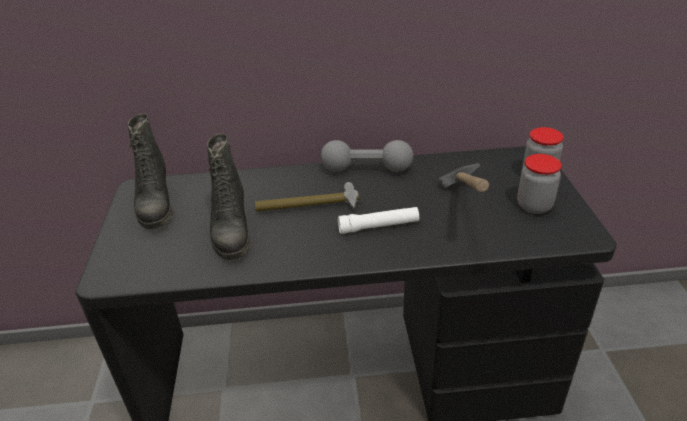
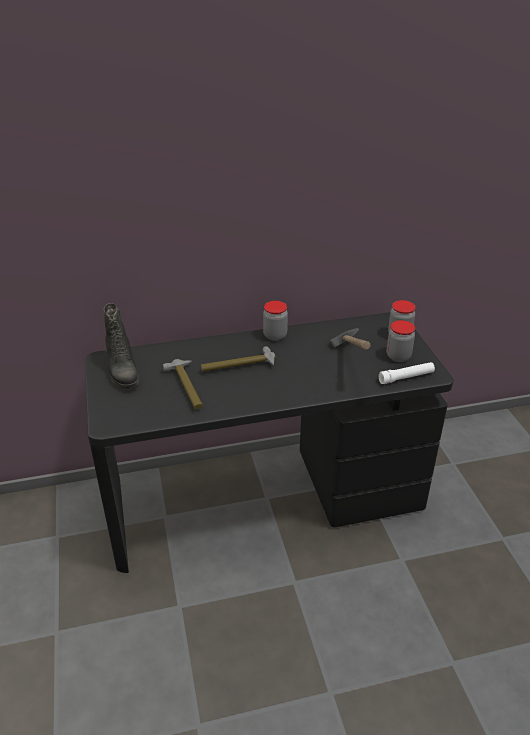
camera: 10 degrees left, 0 degrees up
black boot [207,133,250,260] -> hammer [163,359,203,409]
grey dumbbell [321,140,413,172] -> jar [263,301,288,341]
white flashlight [338,207,419,234] -> white flashlight moved to [378,362,435,384]

